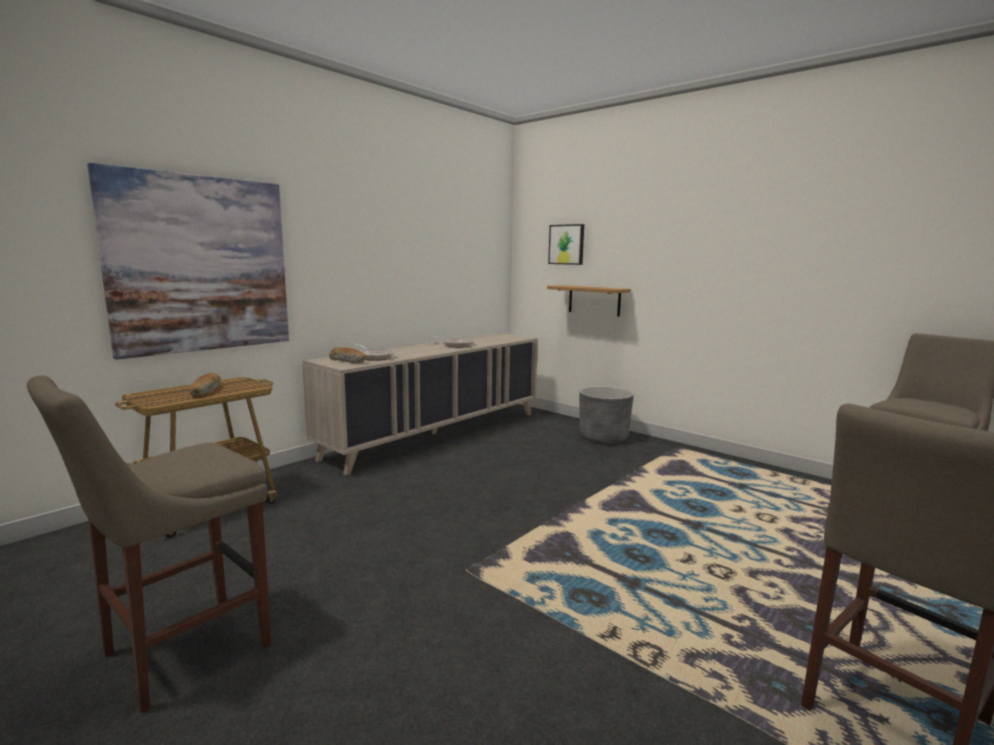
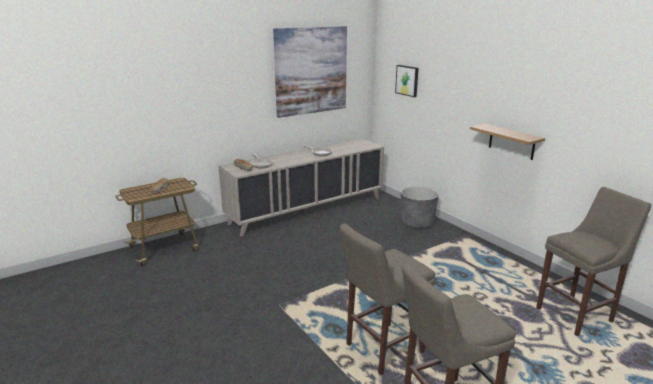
camera: 15 degrees right, 10 degrees up
beige stool [27,375,271,714] -> beige stool moved to [340,224,435,375]
picture [87,163,289,360] -> picture moved to [273,26,347,118]
shelf [547,285,631,317] -> shelf moved to [470,124,545,160]

